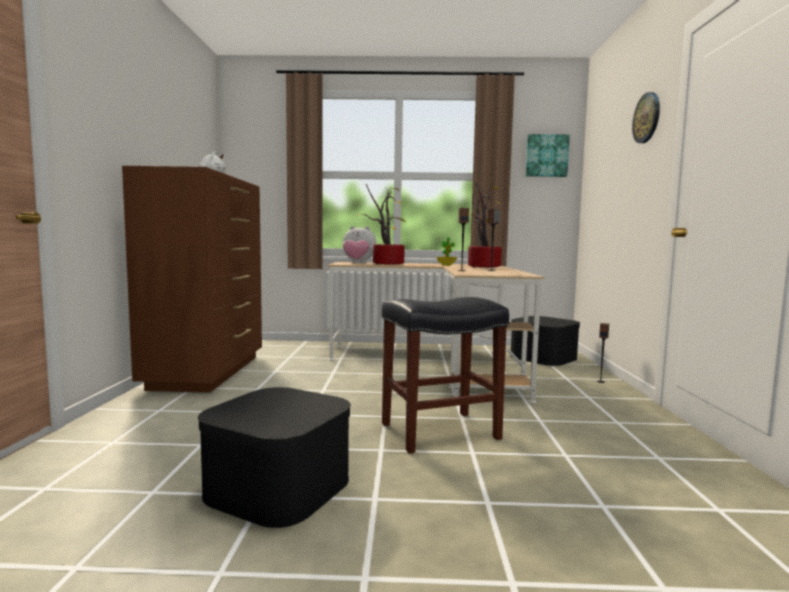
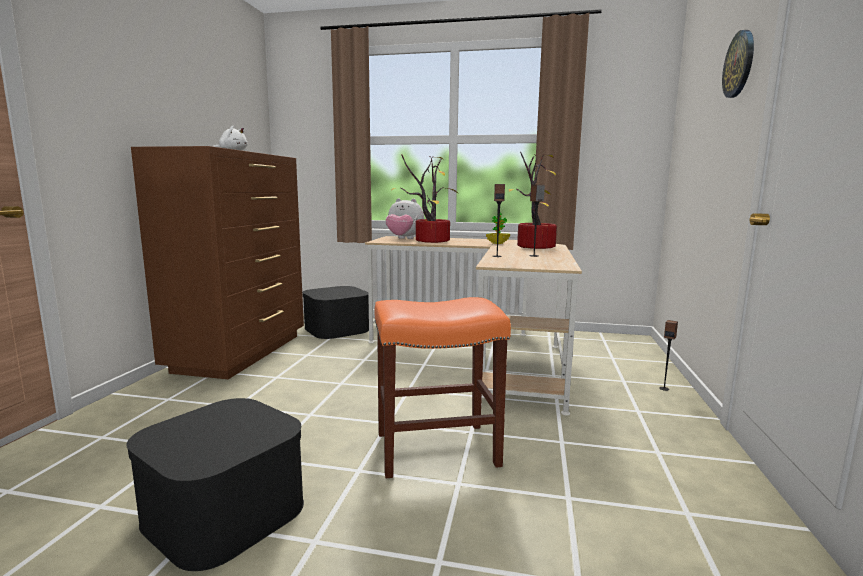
camera: 10 degrees right, 5 degrees up
black stool [382,297,509,453] -> orange stool [374,297,511,478]
black storage box [510,316,580,366] -> black storage box moved to [302,286,369,339]
picture [526,134,570,177] -> none

